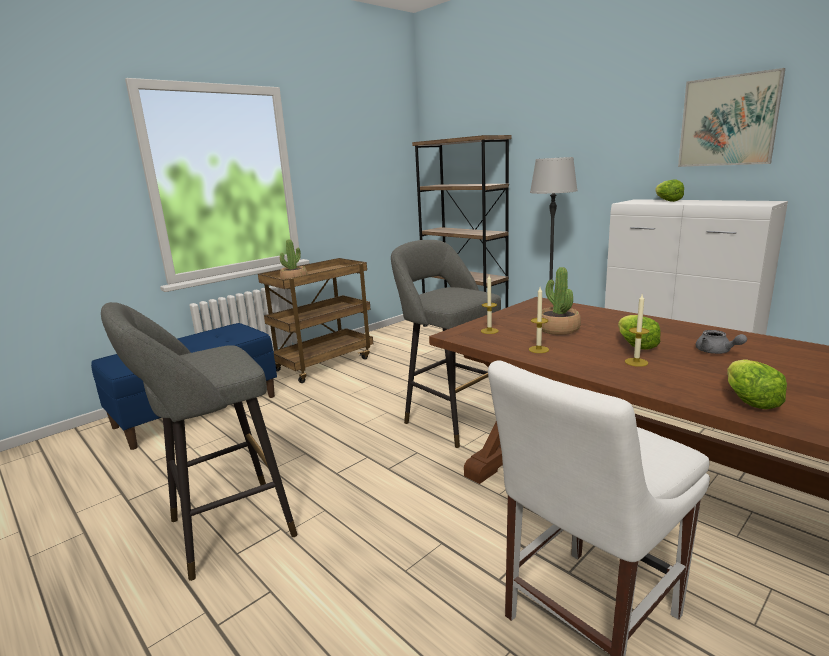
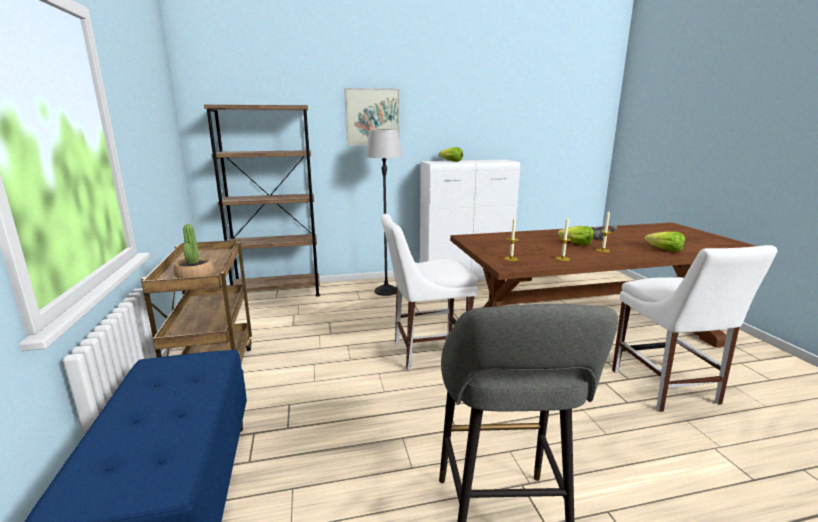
camera: 60 degrees left, 0 degrees up
grey stool [391,240,501,448] -> white chair [381,214,478,371]
potted plant [542,267,581,335] -> none
picture [678,68,785,167] -> picture moved to [344,88,400,146]

